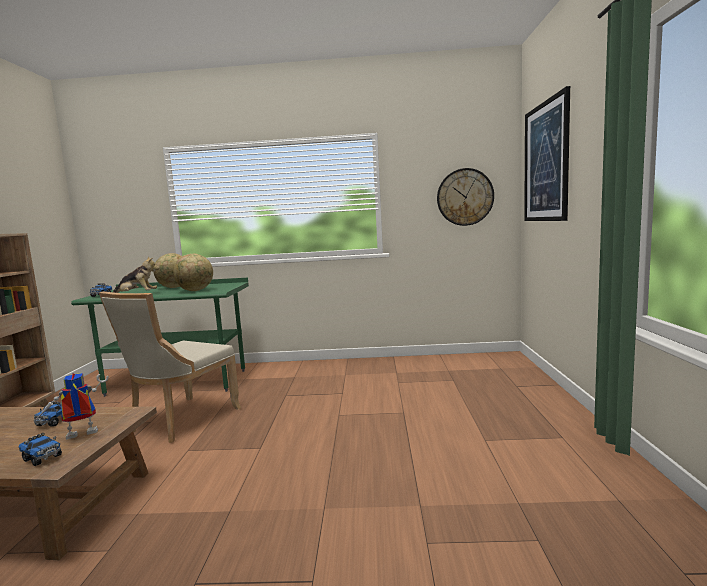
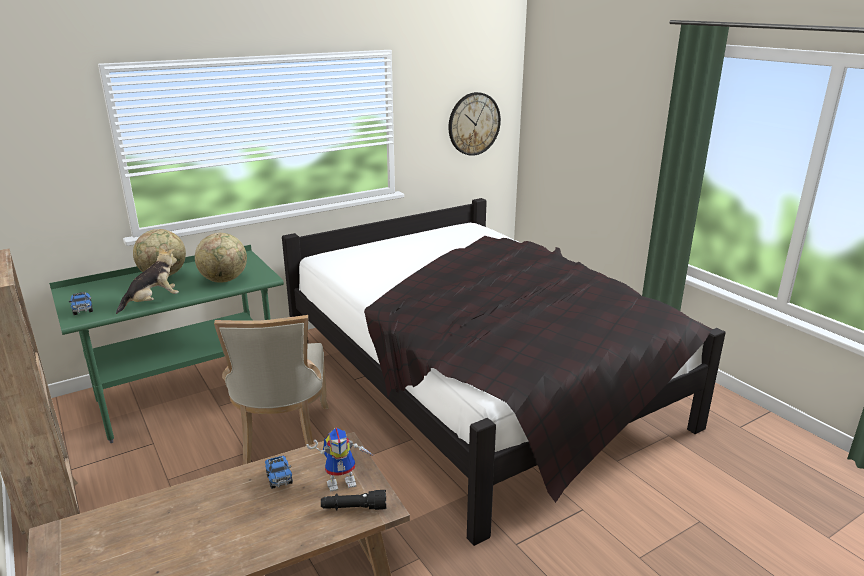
camera: 35 degrees left, 15 degrees up
toy truck [18,433,62,466] -> black flashlight [321,490,386,511]
toy robot [37,373,109,440] -> toy robot turned 135 degrees counterclockwise [306,428,374,492]
picture [524,86,570,221] -> none
none -> black bed [282,198,726,546]

